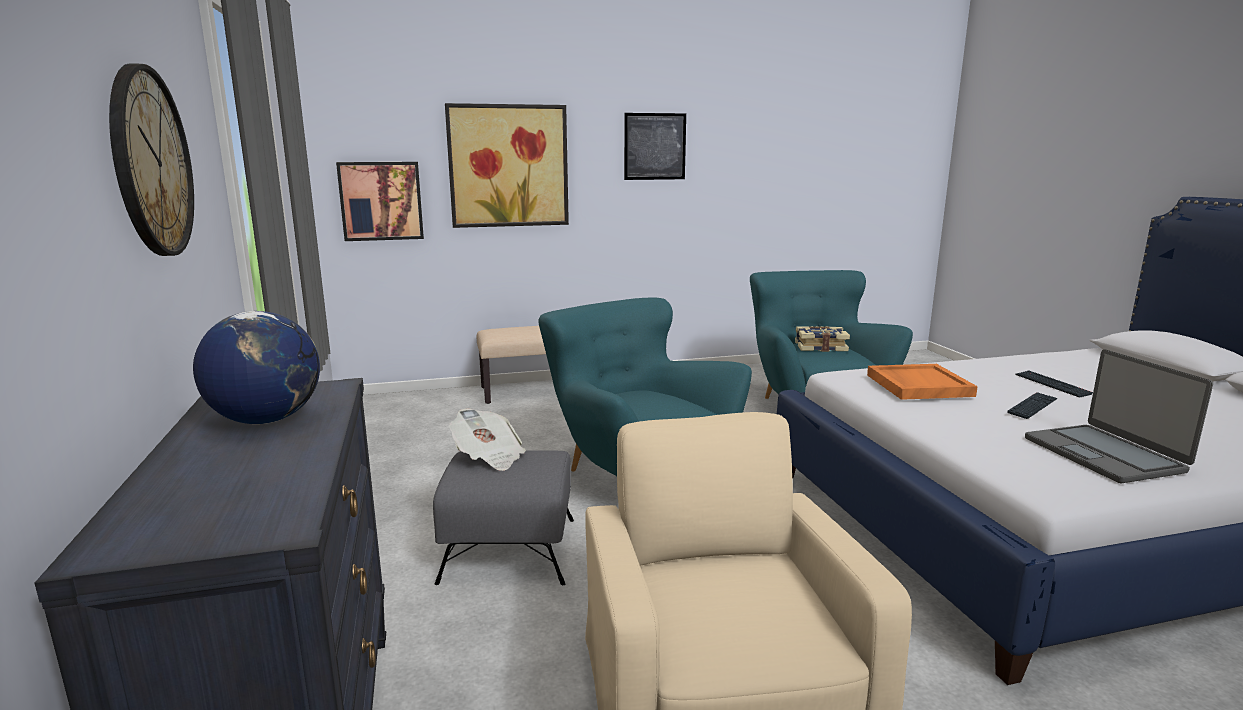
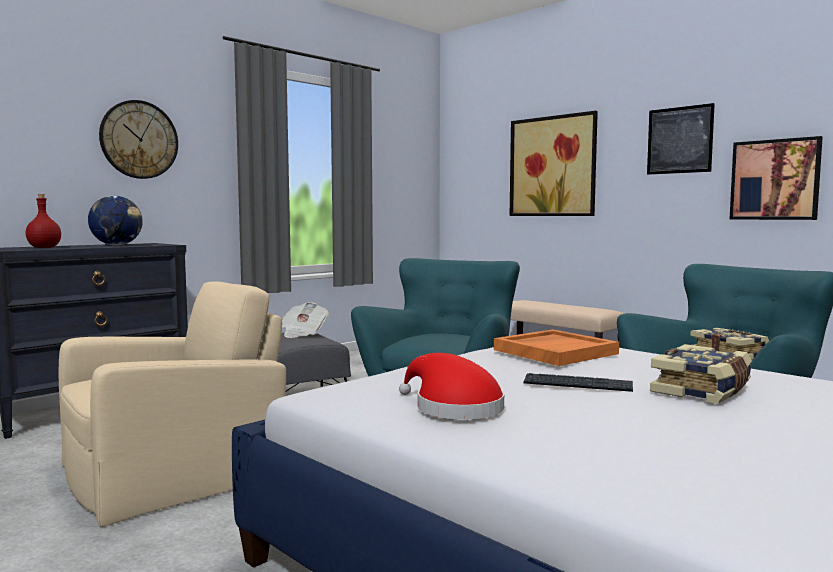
camera: 60 degrees right, 10 degrees down
picture [336,162,424,241] -> picture moved to [730,136,823,220]
keyboard [1015,371,1093,398] -> book [650,344,752,404]
laptop [1025,349,1213,483] -> red hat [399,353,504,419]
none -> red bottle [26,194,61,248]

